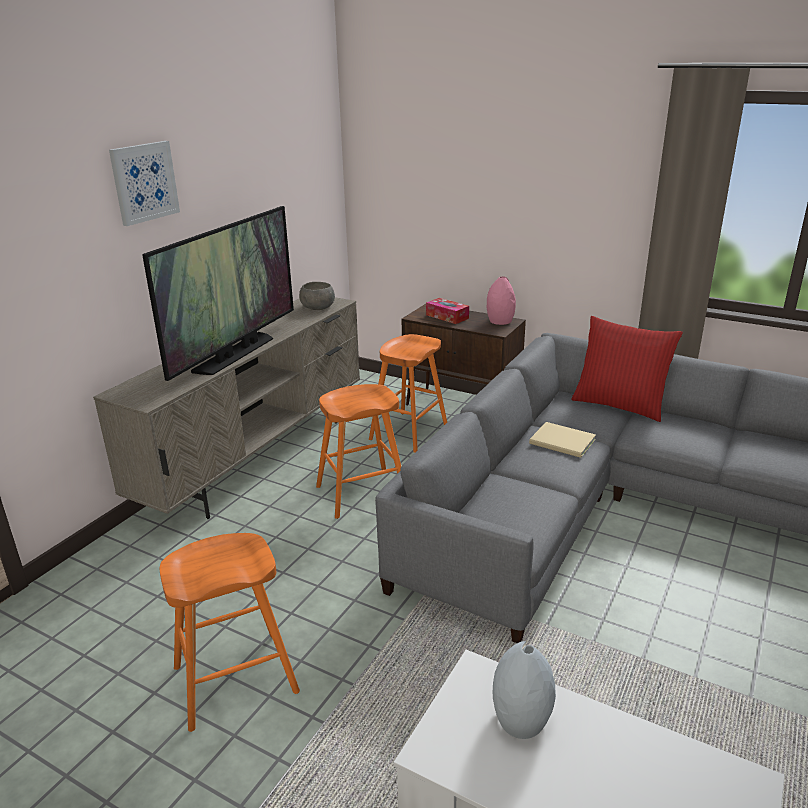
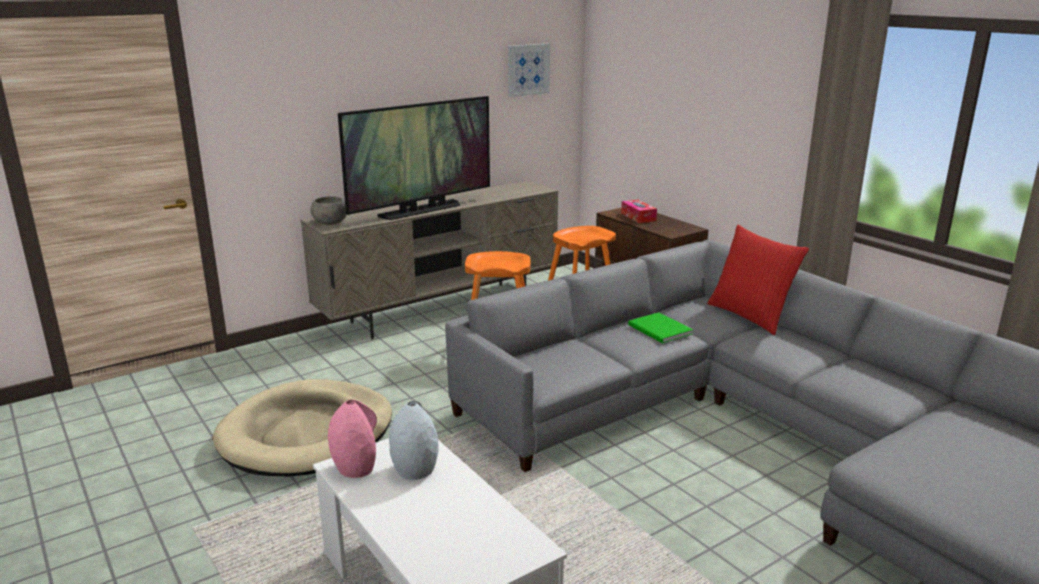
camera: 25 degrees right, 5 degrees down
picture [109,141,180,226] -> picture moved to [508,44,550,97]
orange stool [160,533,300,732] -> beige dog bed [213,379,392,476]
grey bowl [299,282,335,310] -> grey bowl moved to [310,196,347,225]
pink vase [487,276,516,325] -> pink vase moved to [328,400,377,478]
beige book [529,422,596,458] -> green book [628,312,693,344]

